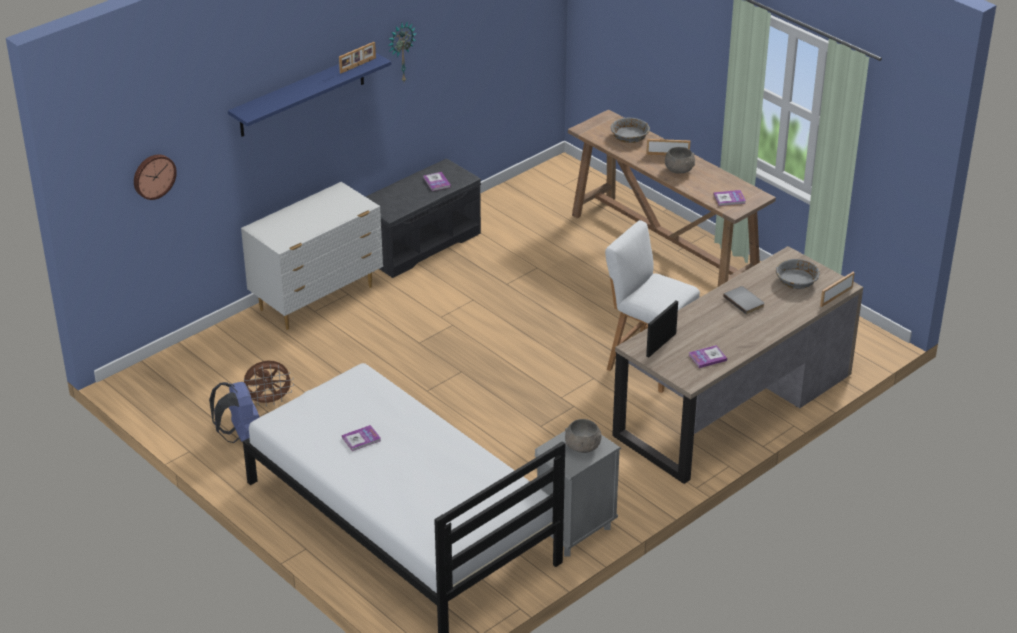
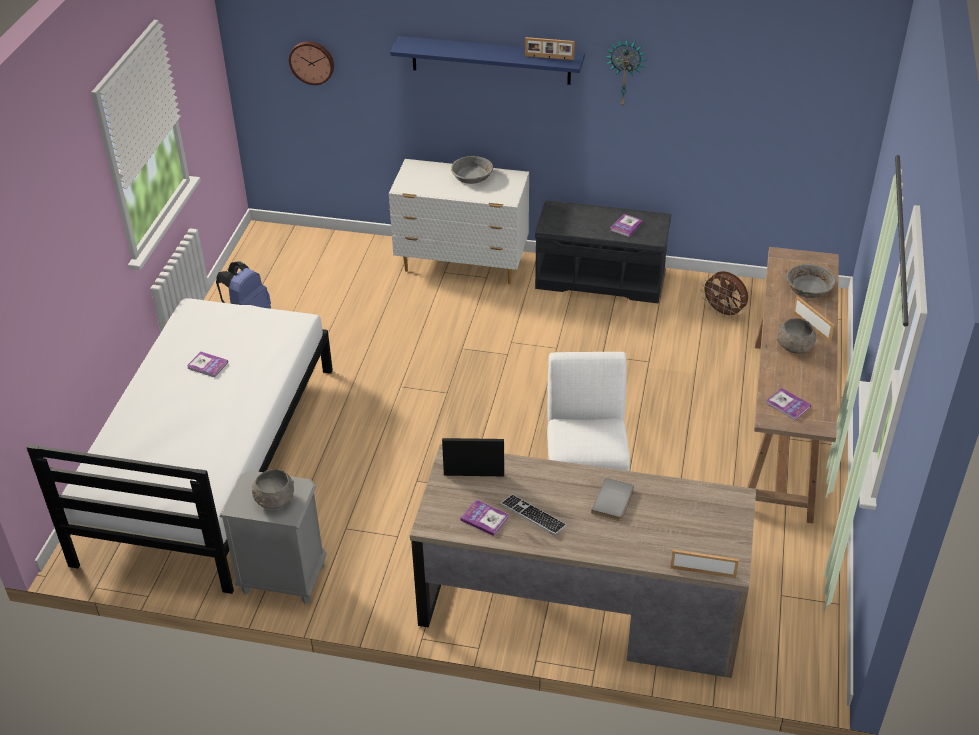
camera: 55 degrees right, 5 degrees up
brown fan [244,361,294,407] -> brown fan moved to [701,271,748,319]
grey bowl [776,259,820,289] -> grey bowl moved to [451,156,493,184]
none -> keyboard [500,494,567,536]

